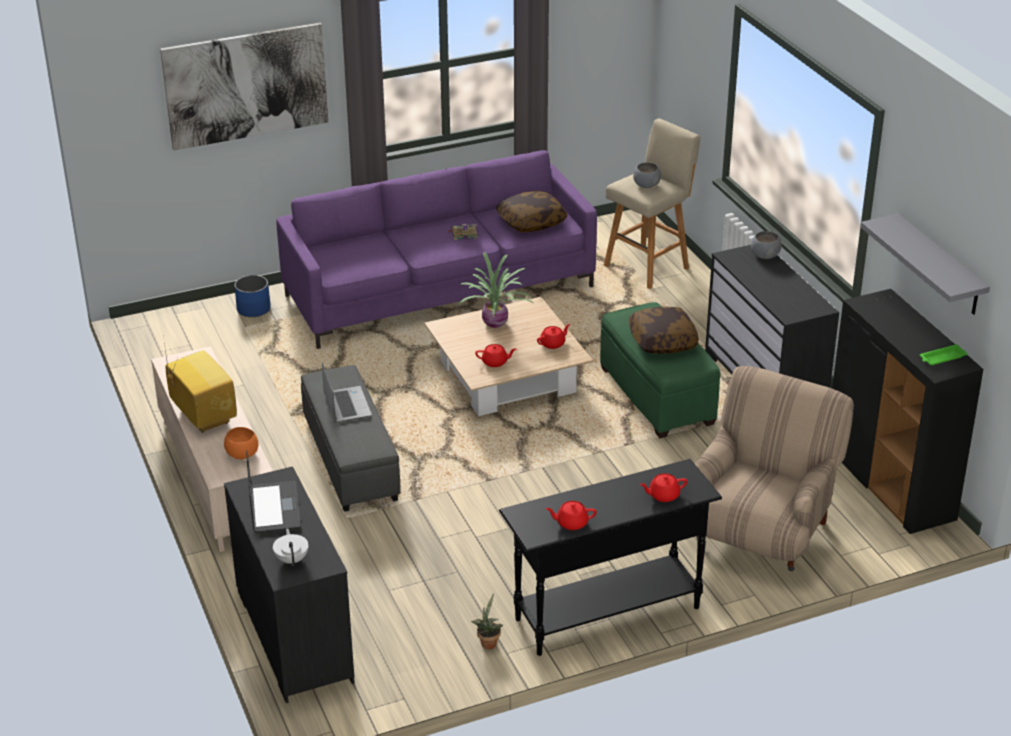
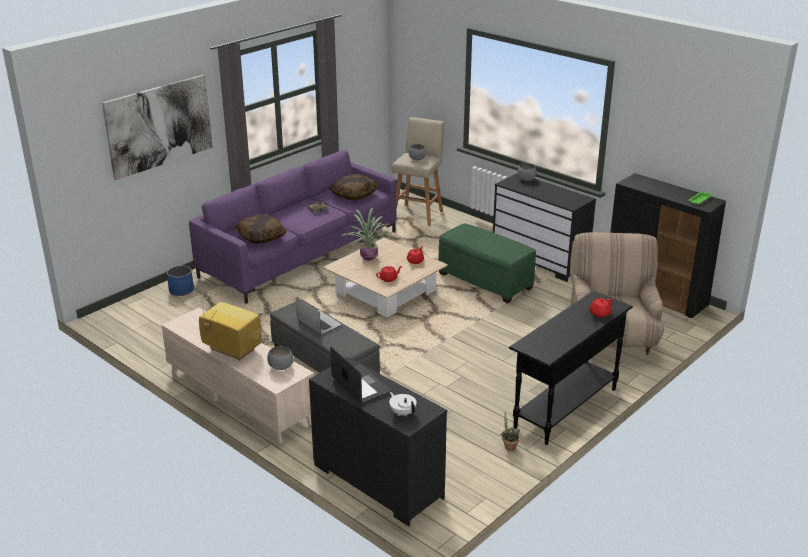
camera: 25 degrees left, 5 degrees down
orange bowl [224,427,258,459] -> grey bowl [267,346,294,370]
red teapot [545,501,597,530] -> none
pillow [629,307,699,354] -> pillow moved to [235,214,287,244]
grey shelf [860,214,990,315] -> none

